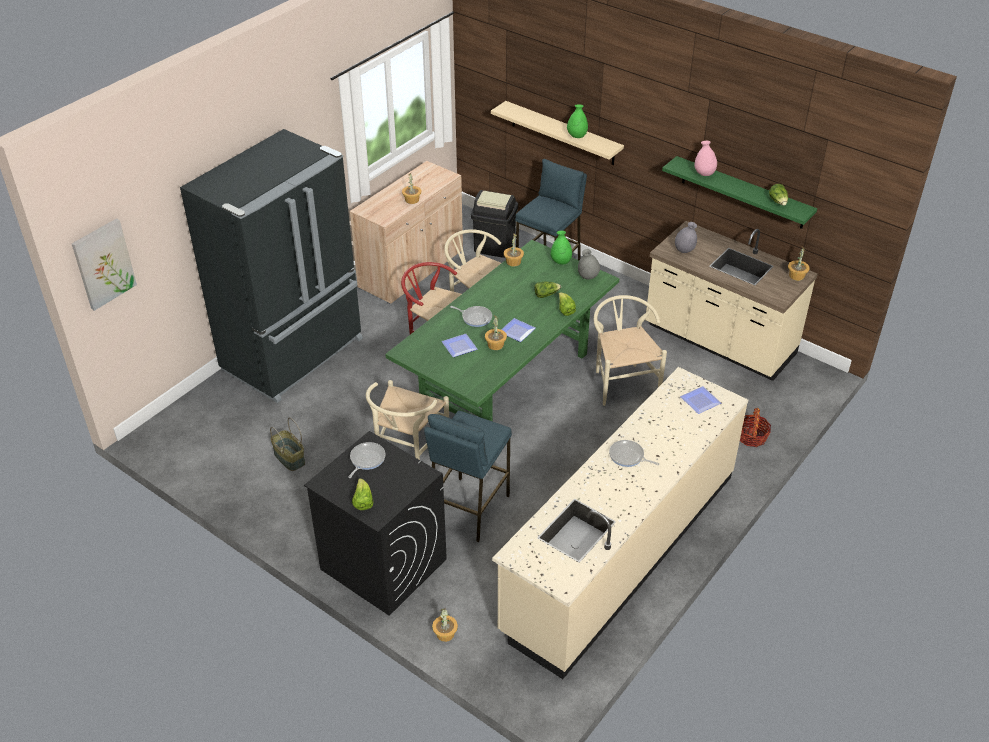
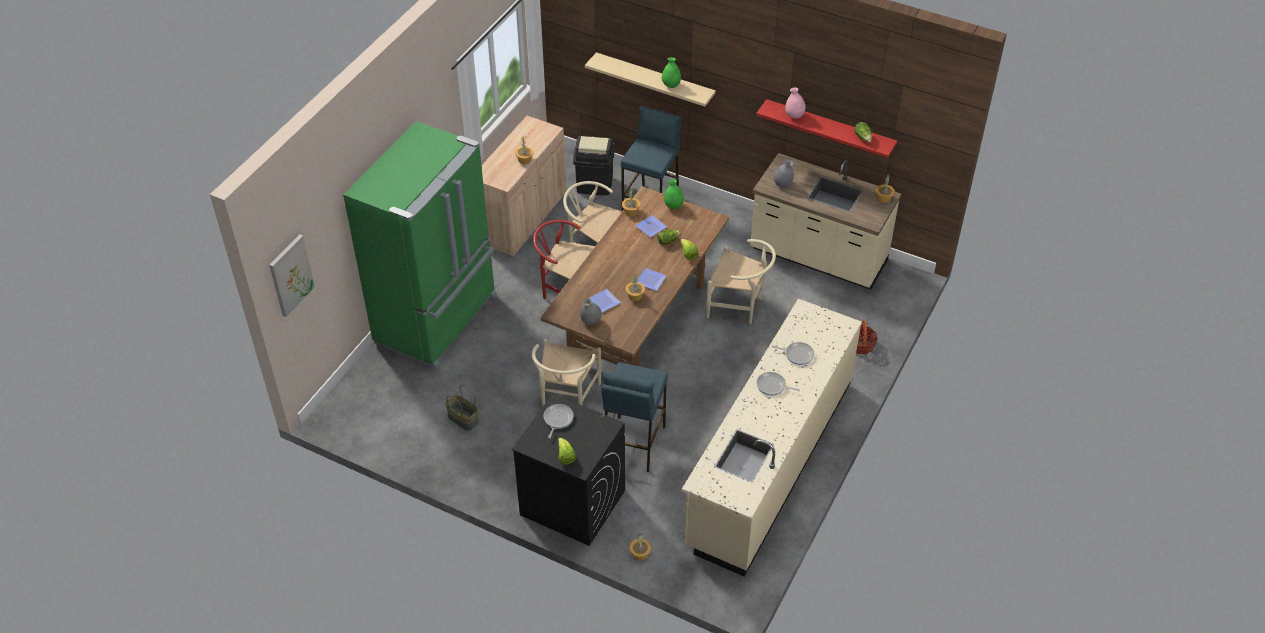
camera: 10 degrees left, 5 degrees up
black fridge [180,129,363,403] -> green fridge [343,121,496,369]
green dining table [385,240,619,422] -> brown dining table [540,186,729,366]
frying pan [450,306,492,327] -> frying pan moved to [771,342,814,365]
grey vase [578,249,600,280] -> grey vase moved to [580,298,602,325]
beige chair [594,295,667,406] -> beige chair turned 135 degrees clockwise [707,239,776,324]
green shelf [662,156,817,229] -> red shelf [756,99,897,158]
plate [680,386,721,414] -> plate moved to [635,215,667,237]

